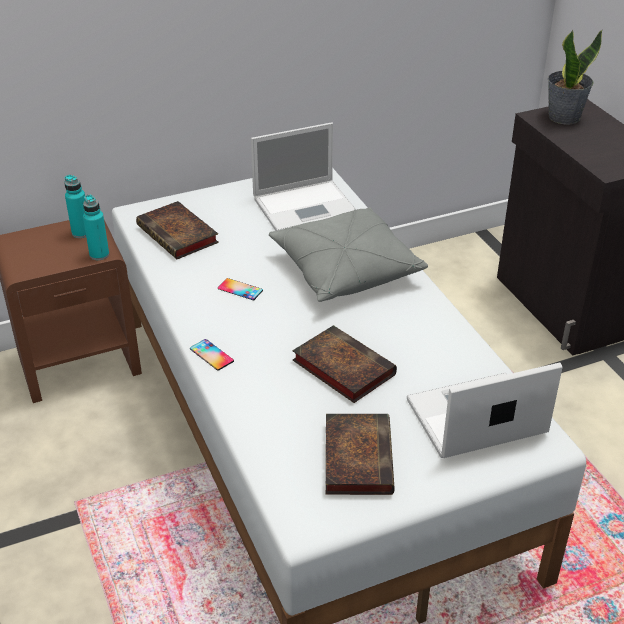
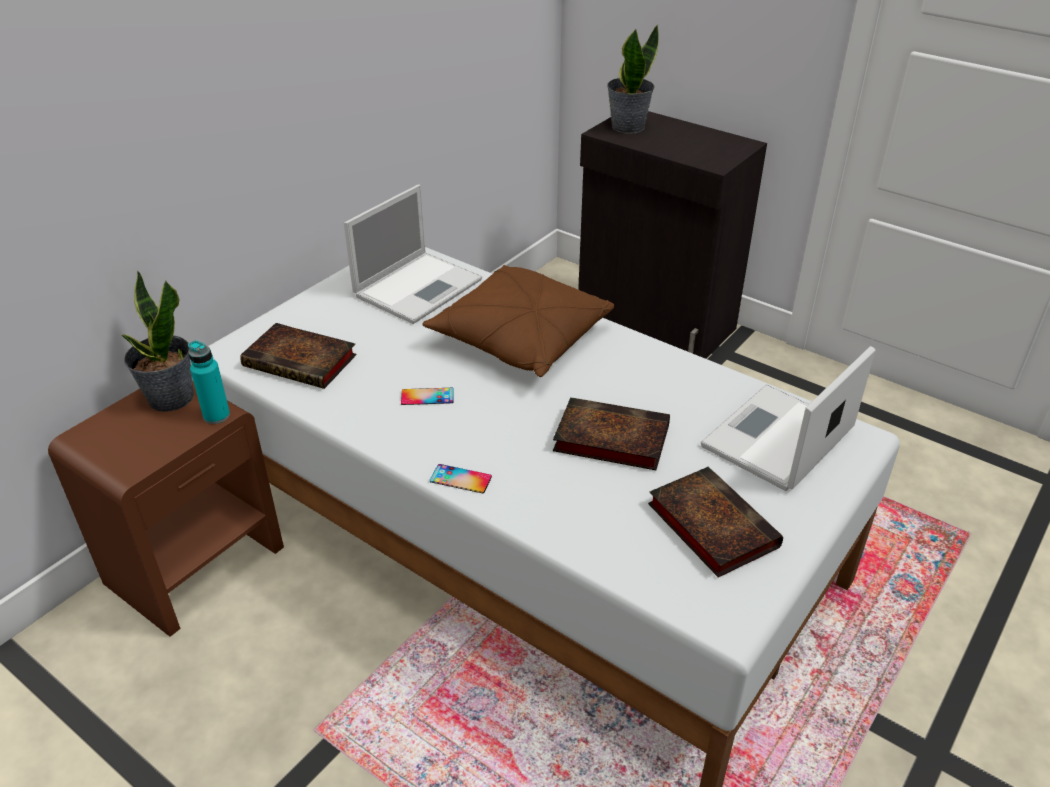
camera: 30 degrees left, 0 degrees up
turquoise bottle [64,175,86,238] -> potted plant [121,270,194,412]
grey pillow [269,207,428,302] -> brown pillow [423,265,614,377]

